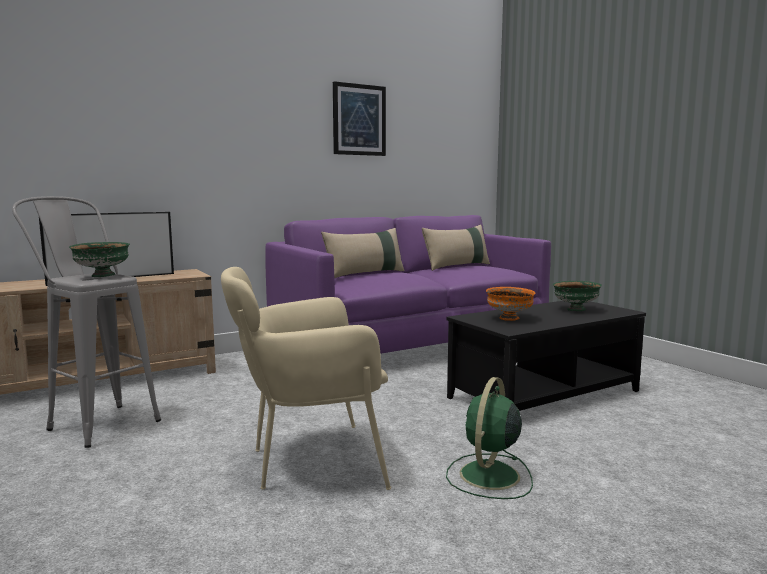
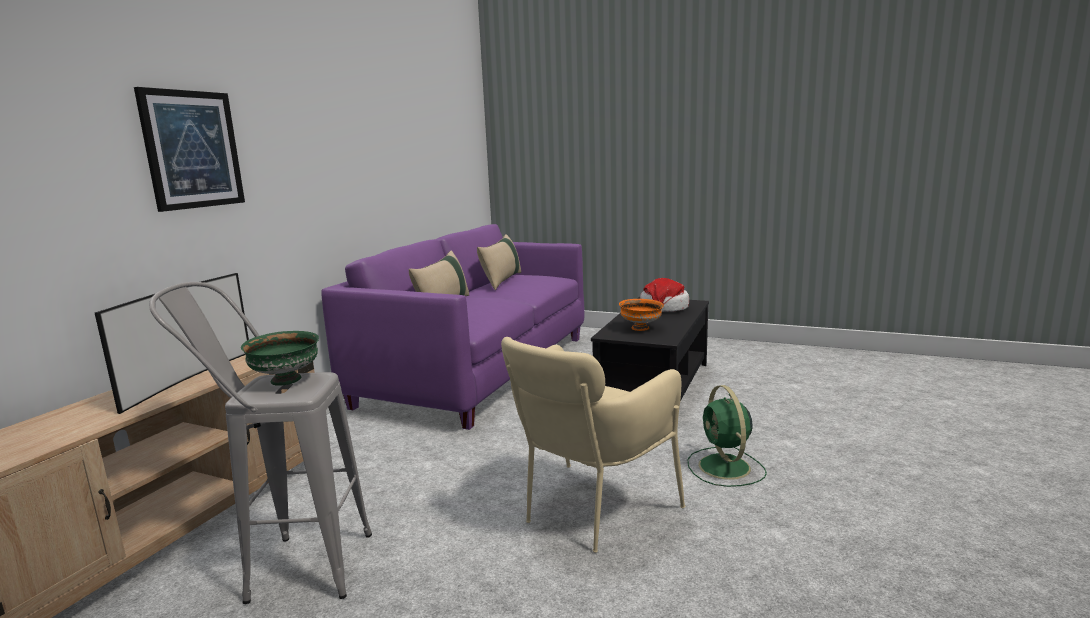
camera: 35 degrees left, 5 degrees up
picture [333,81,386,156] -> picture moved to [134,87,245,212]
green bowl [553,281,602,311] -> hat [640,278,689,312]

